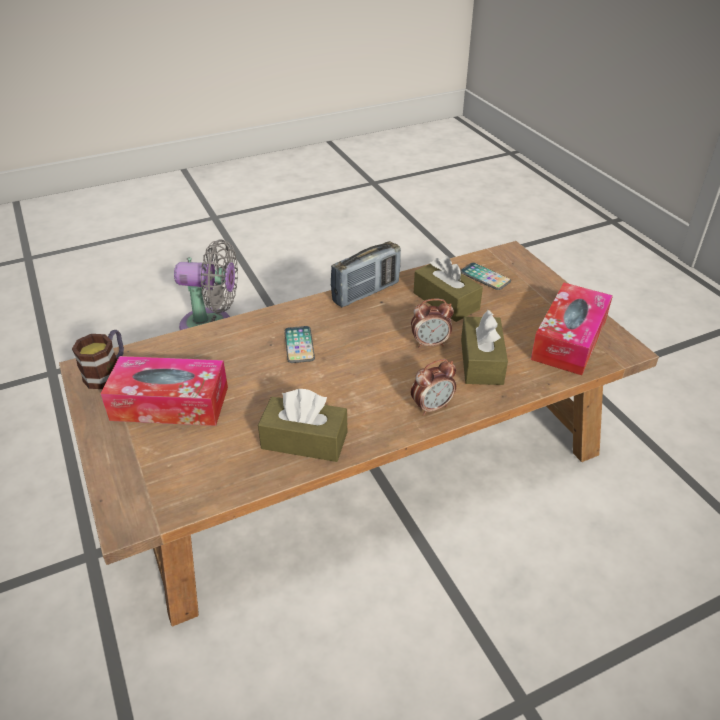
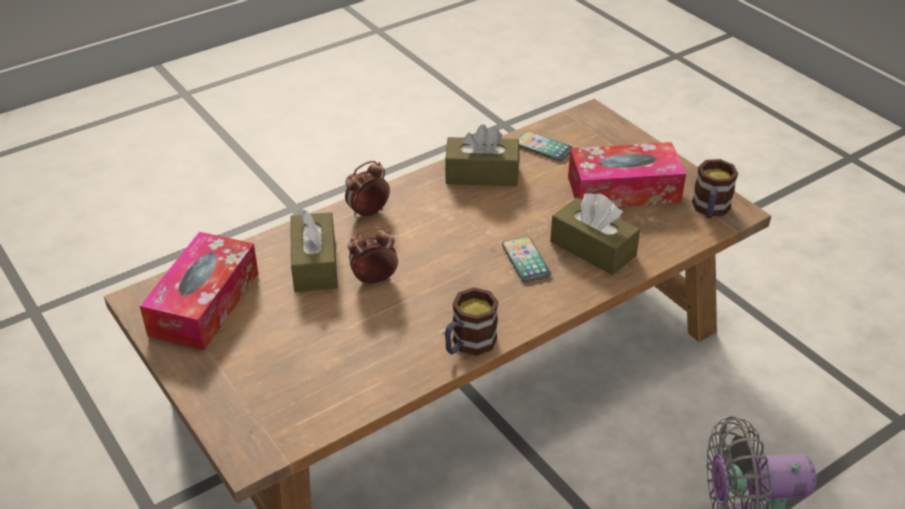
camera: 170 degrees right, 0 degrees up
radio [331,241,401,307] -> mug [445,287,498,355]
brown tissue box [414,256,483,322] -> brown tissue box moved to [550,193,640,275]
phone [460,263,511,290] -> phone moved to [518,131,573,161]

